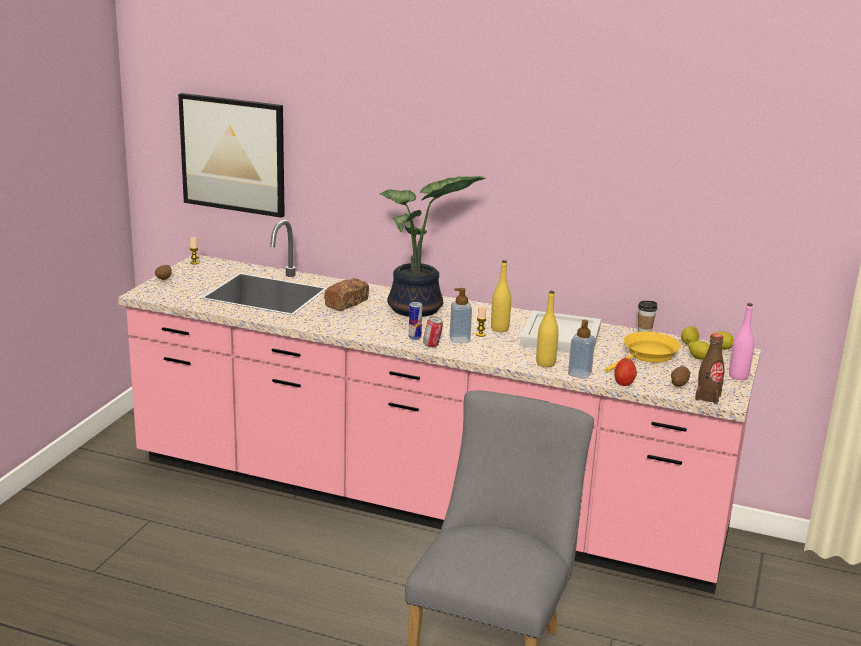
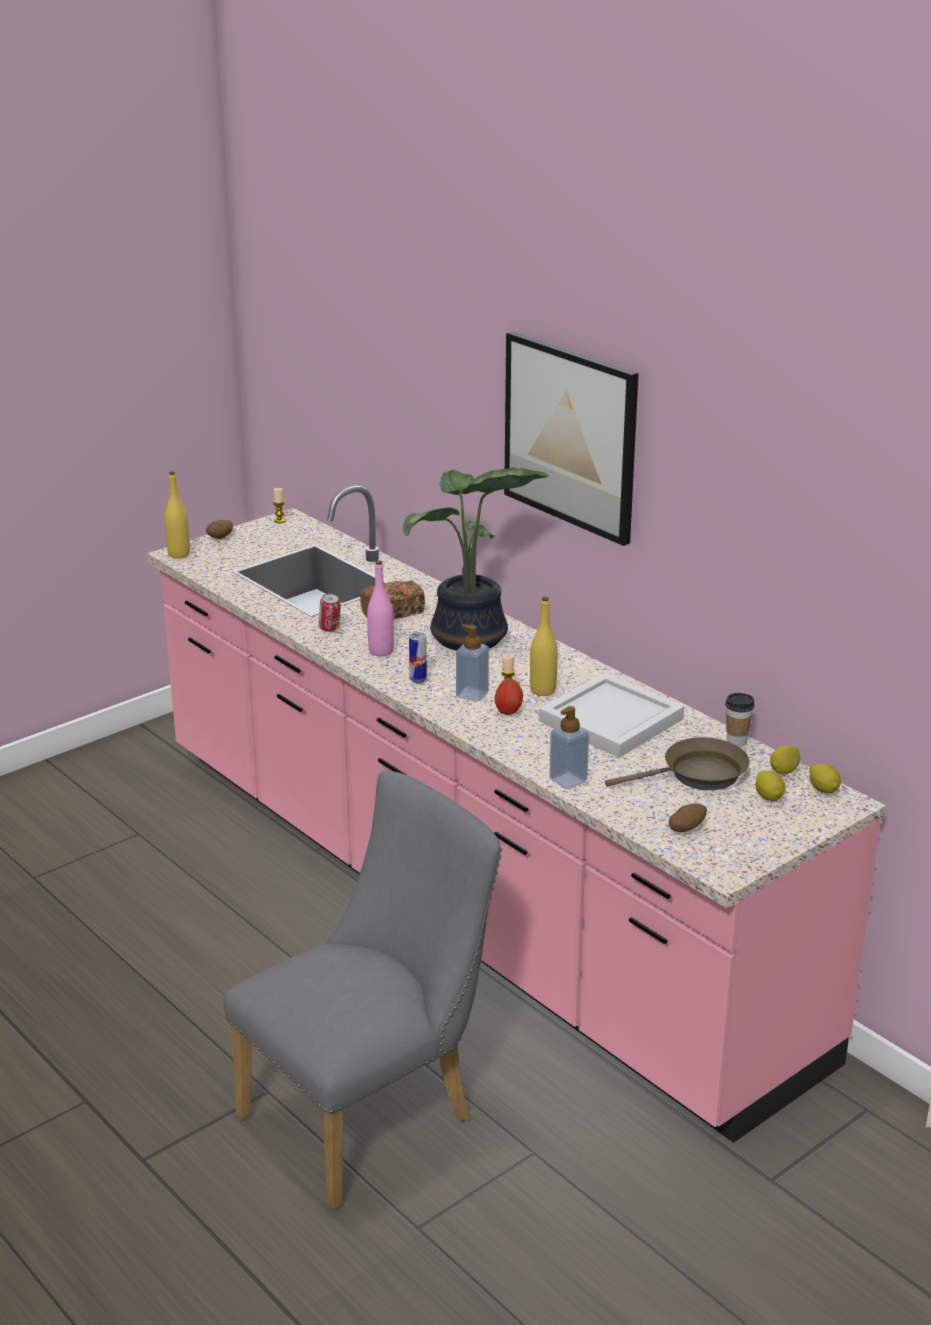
camera: 30 degrees right, 5 degrees up
picture [178,93,285,218] -> picture moved to [504,331,639,546]
can [423,316,443,347] -> can moved to [319,593,341,632]
yellow bottle [536,291,559,367] -> yellow bottle moved to [164,471,190,558]
yellow frying pan [605,332,681,372] -> brown frying pan [605,737,750,790]
apple [615,358,637,386] -> apple moved to [494,678,523,715]
brown bottle [695,333,724,404] -> none
pink bottle [729,303,754,380] -> pink bottle moved to [367,560,394,656]

